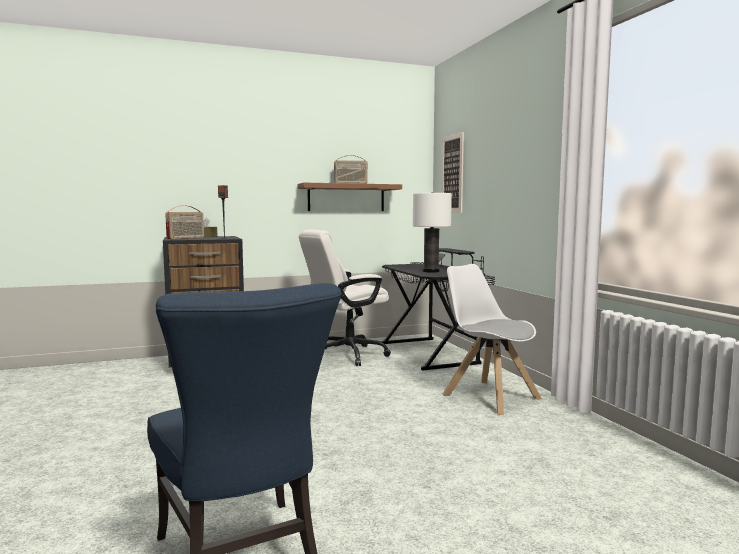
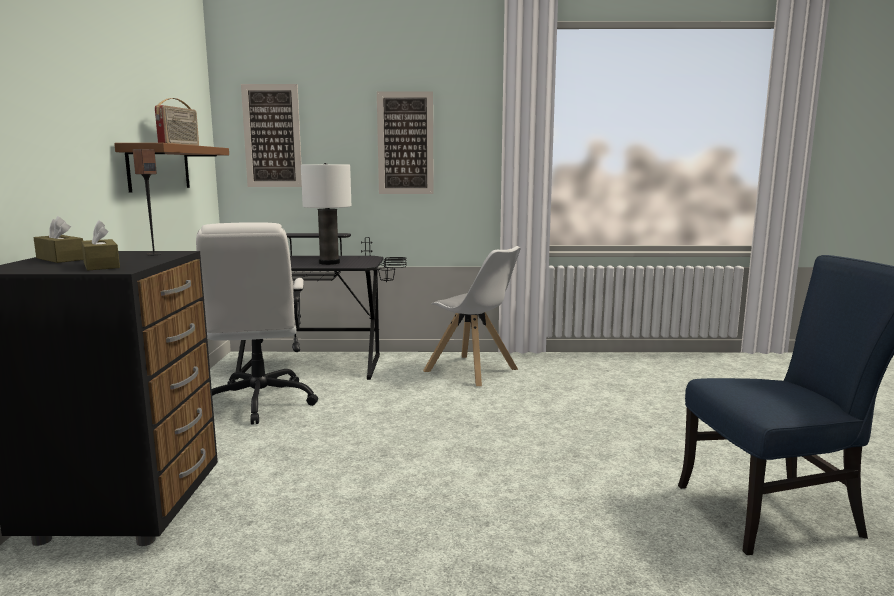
camera: 70 degrees left, 5 degrees up
radio [165,205,204,239] -> brown tissue box [81,220,120,270]
chair [443,264,542,415] -> chair turned 120 degrees counterclockwise [423,246,520,386]
none -> picture [377,91,434,194]

